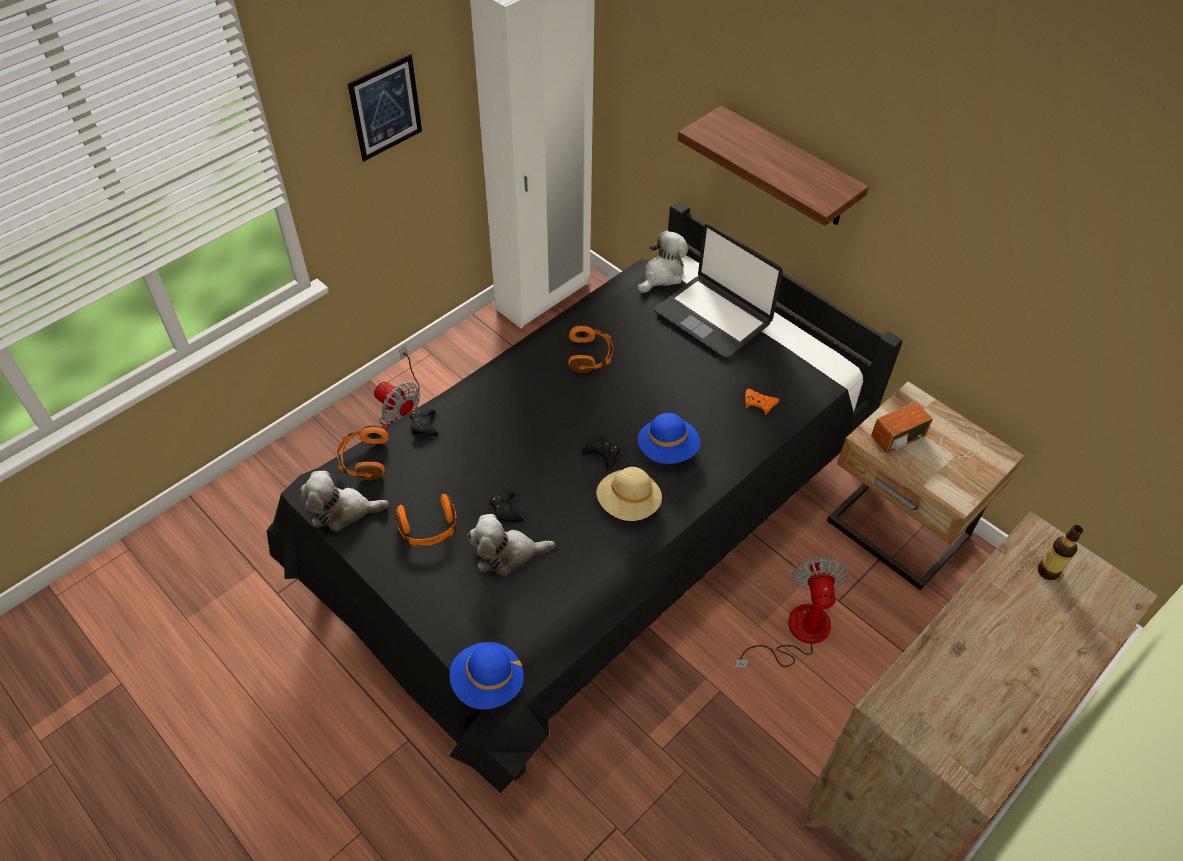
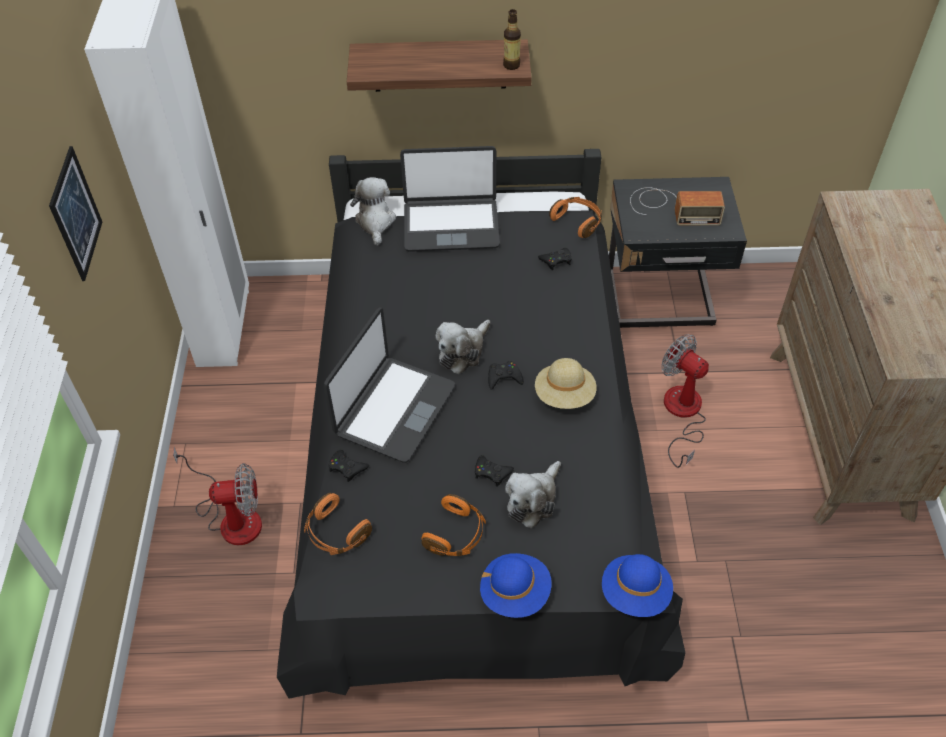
camera: 45 degrees left, 0 degrees up
plush toy [300,471,389,532] -> plush toy moved to [435,320,491,374]
orange headphones [568,325,614,373] -> orange headphones moved to [549,197,602,238]
blue hat [637,413,701,464] -> blue hat moved to [480,553,552,618]
orange game controller [745,389,779,415] -> black game controller [538,248,572,270]
beige nightstand [827,381,1024,590] -> black nightstand [609,177,747,328]
radio [871,402,980,461] -> radio turned 105 degrees counterclockwise [630,187,725,225]
bottle [1038,525,1083,580] -> bottle moved to [503,9,521,70]
none -> laptop [324,308,455,463]

